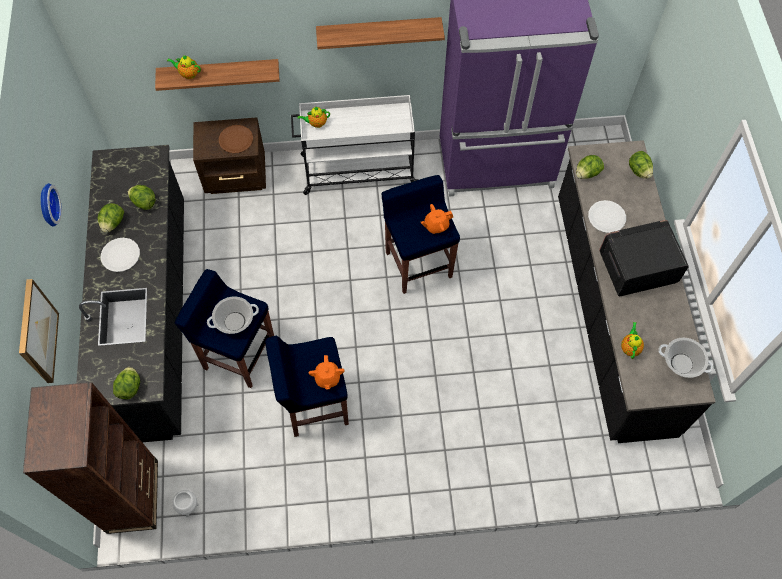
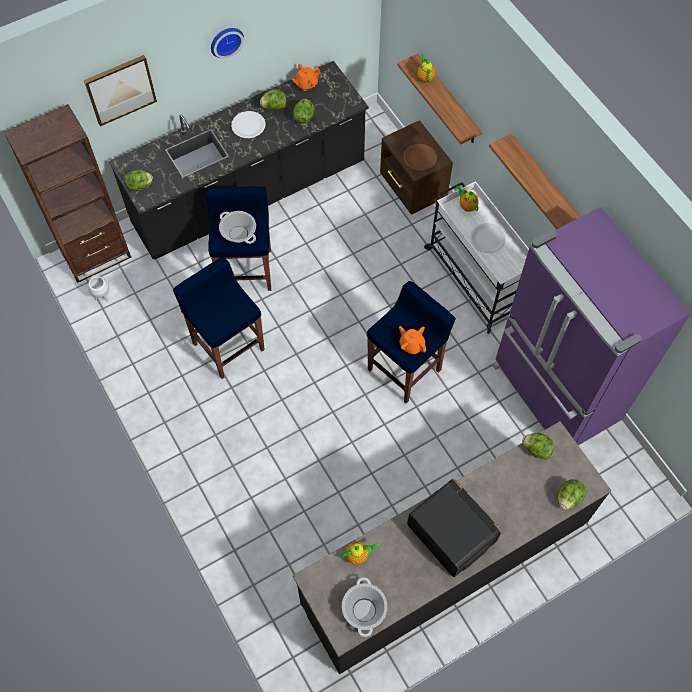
camera: 65 degrees right, 0 degrees up
orange teapot [308,355,345,389] -> orange teapot moved to [292,64,321,91]
white plate [588,200,626,233] -> white plate moved to [470,223,506,253]

